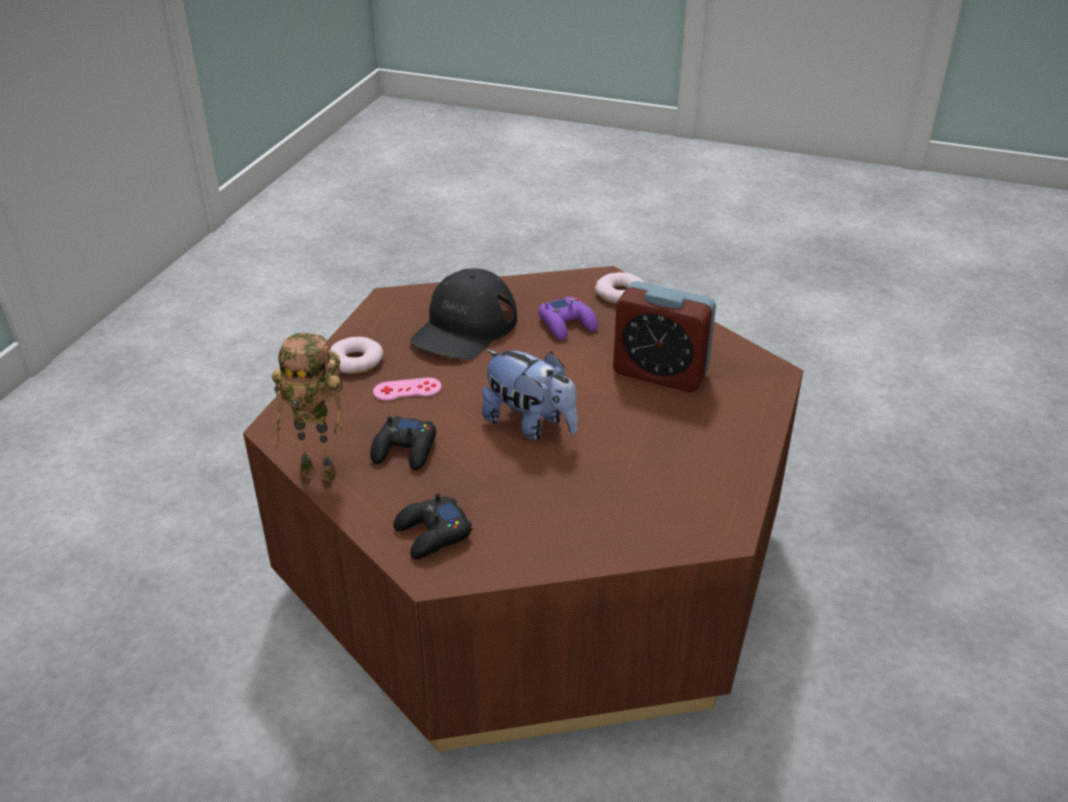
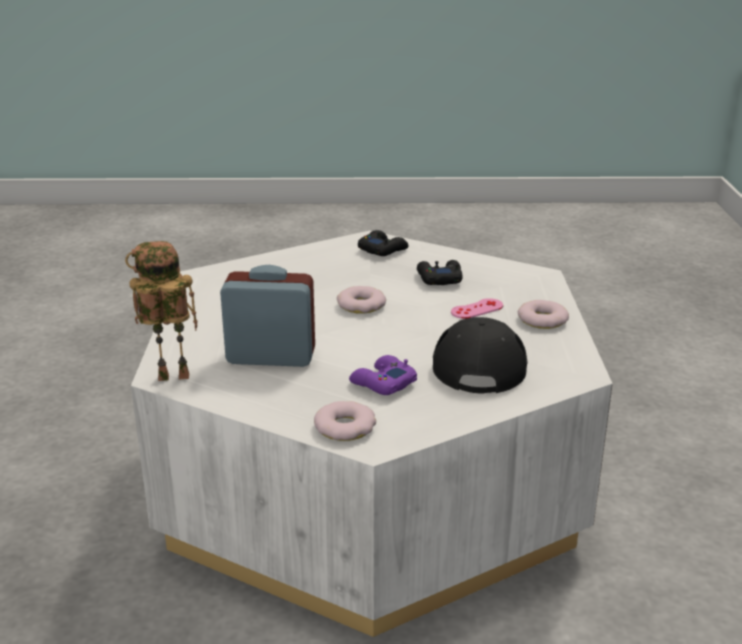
camera: 160 degrees right, 10 degrees down
brown coffee table [243,266,803,752] -> white coffee table [131,231,613,637]
toy robot [272,333,344,481] -> toy robot moved to [125,241,197,381]
plush toy [482,349,578,440] -> donut [337,286,386,314]

